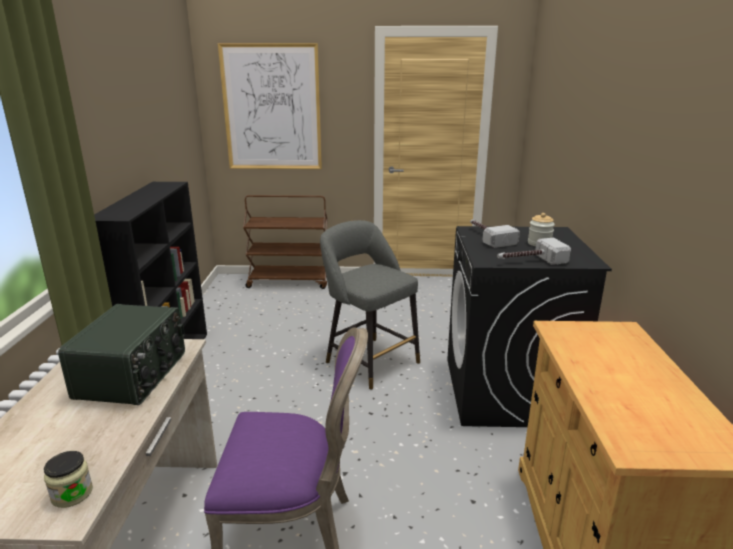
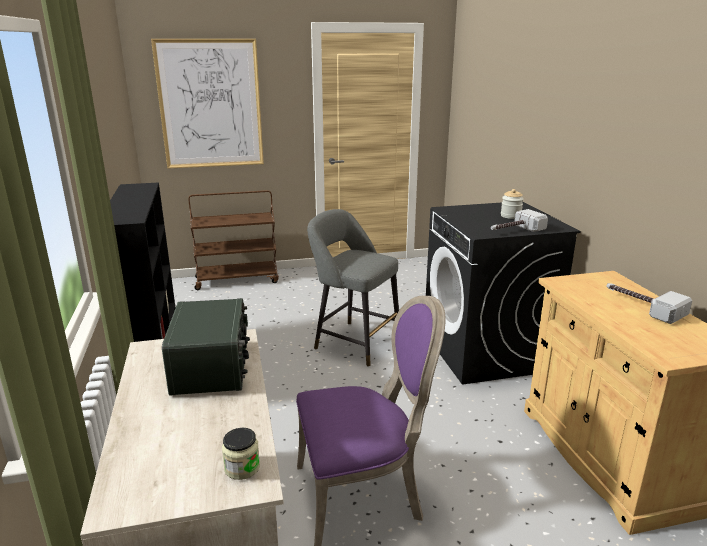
camera: 15 degrees left, 0 degrees up
hammer [470,220,520,248] -> hammer moved to [606,283,693,324]

